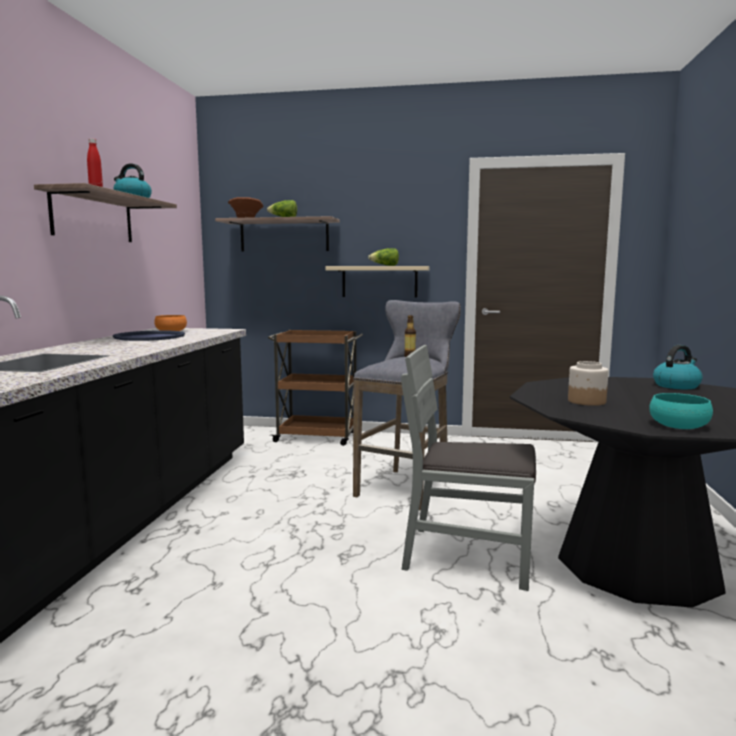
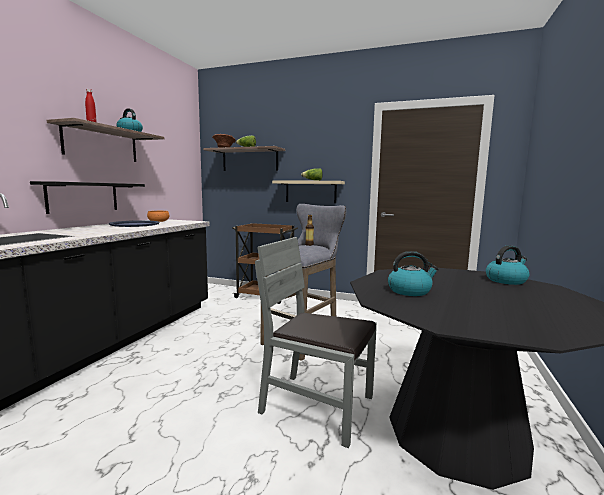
camera: 10 degrees right, 0 degrees up
jar [568,361,609,406] -> kettle [388,251,439,296]
turquoise bowl [649,393,713,429] -> none
none -> black shelf [30,181,145,214]

